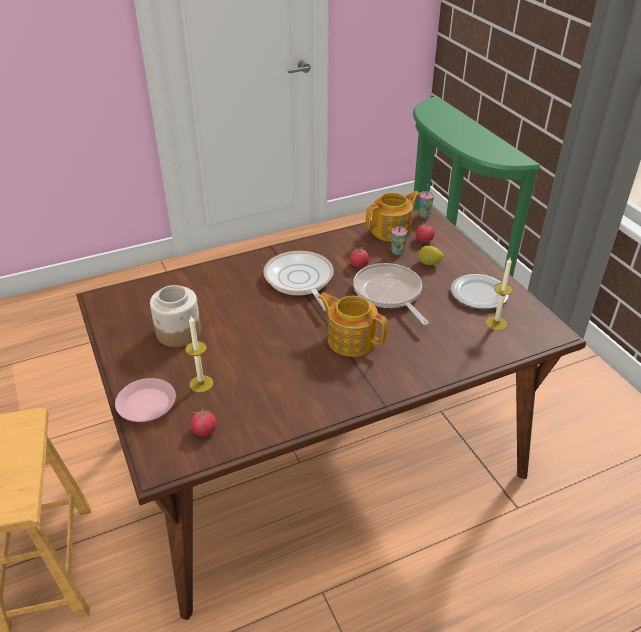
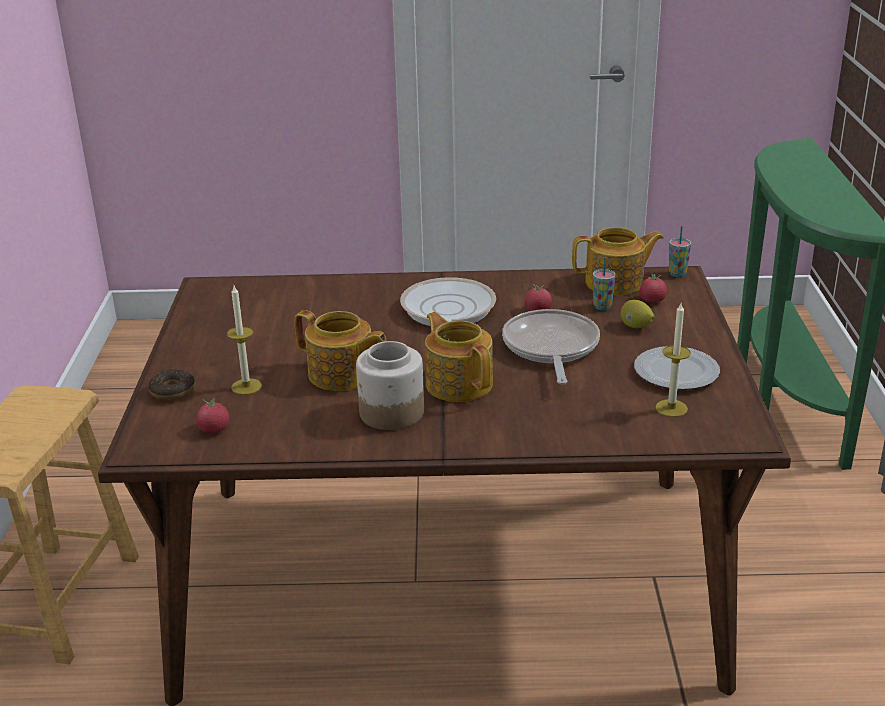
camera: 25 degrees right, 10 degrees down
pink plate [115,378,176,422] -> donut [148,369,195,401]
jar [150,285,201,347] -> jar moved to [356,341,424,430]
none -> teapot [295,310,386,391]

